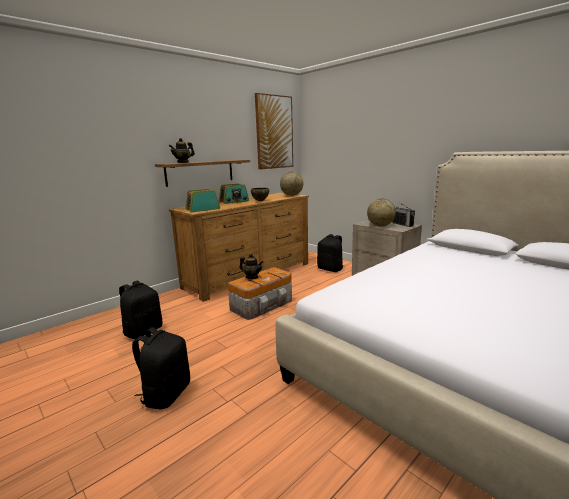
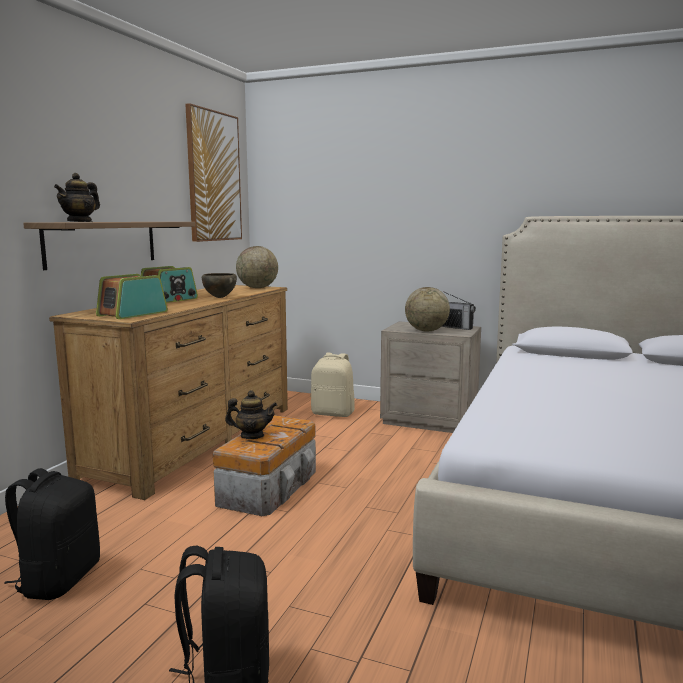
camera: 25 degrees left, 5 degrees down
black backpack [317,234,343,272] -> beige backpack [311,353,355,417]

